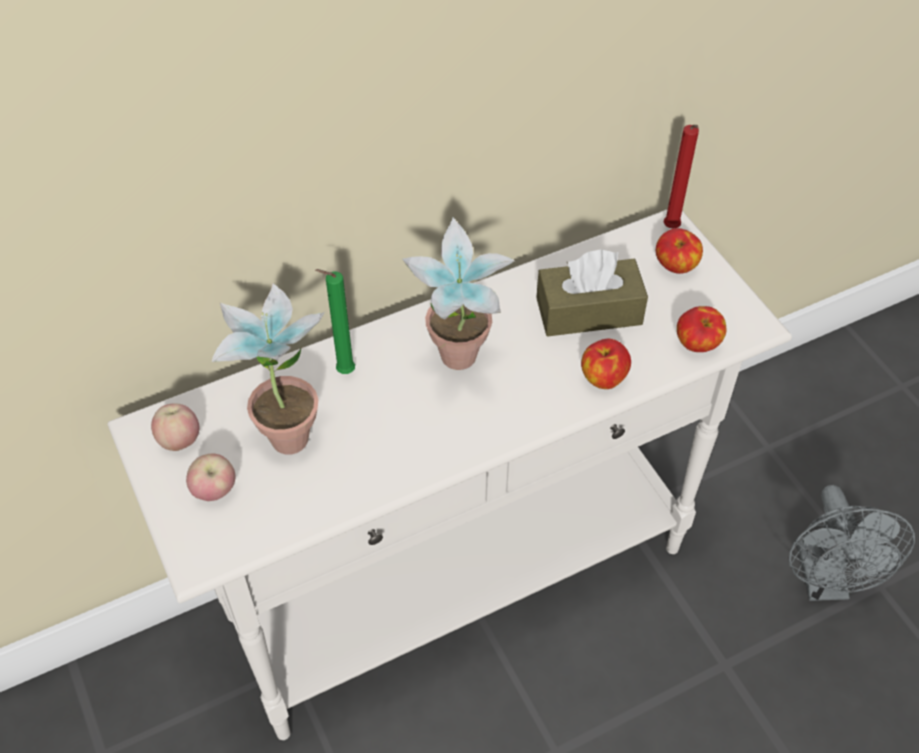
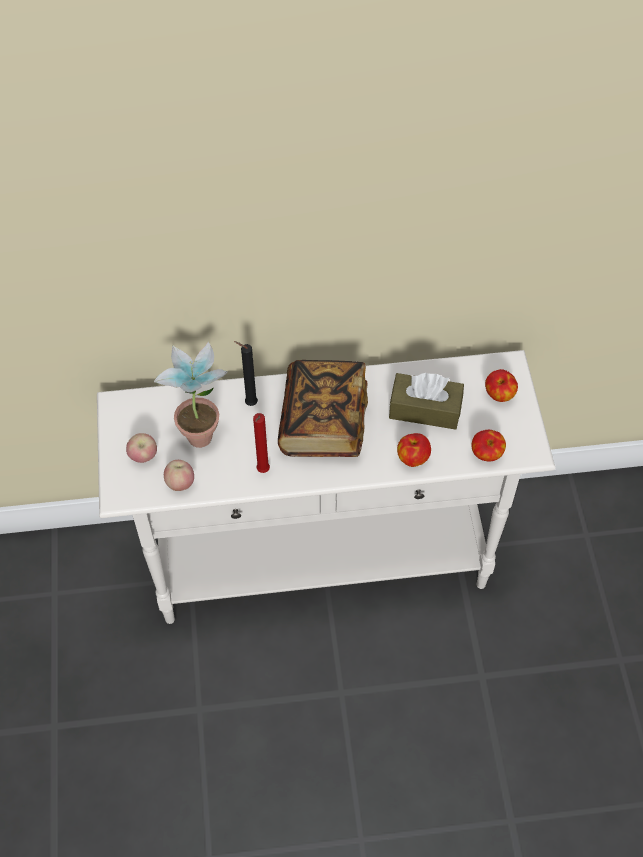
camera: 20 degrees right, 5 degrees up
apple [151,403,199,451] -> apple moved to [164,460,194,491]
green candle [315,269,355,374] -> black candle [234,341,258,406]
potted plant [402,218,515,370] -> book [278,360,368,457]
red candle [664,125,699,229] -> red candle moved to [253,413,270,473]
grey fan [788,485,915,601] -> none

